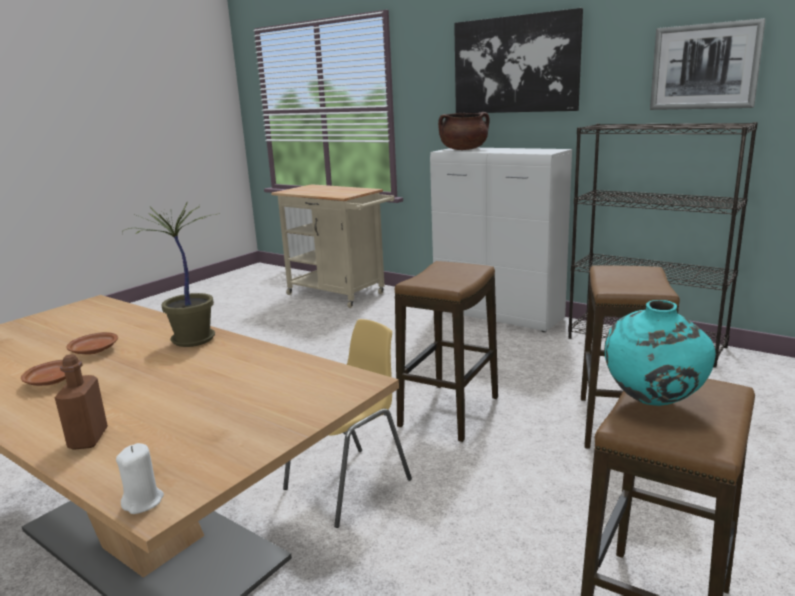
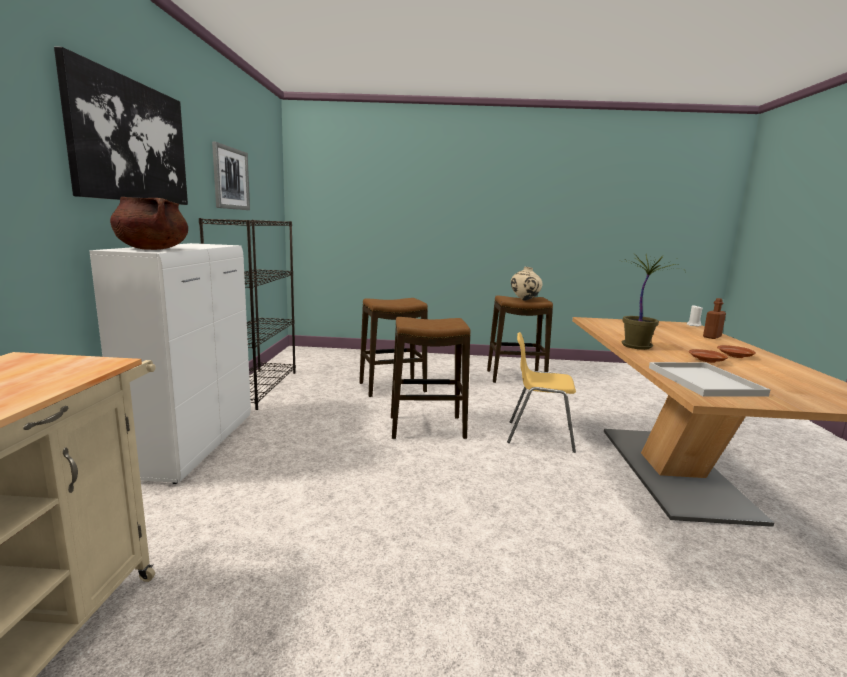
camera: 125 degrees left, 5 degrees down
turquoise vase [604,300,716,406] -> beige vase [511,267,542,301]
none -> white tray [649,362,770,397]

